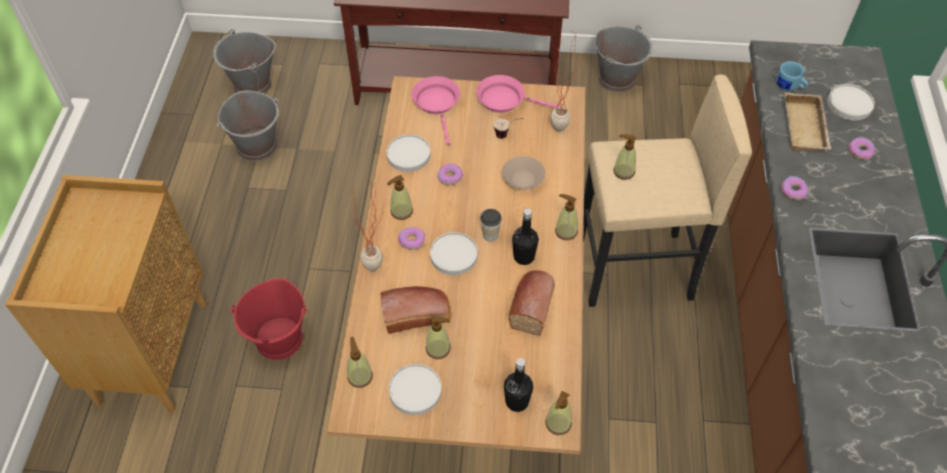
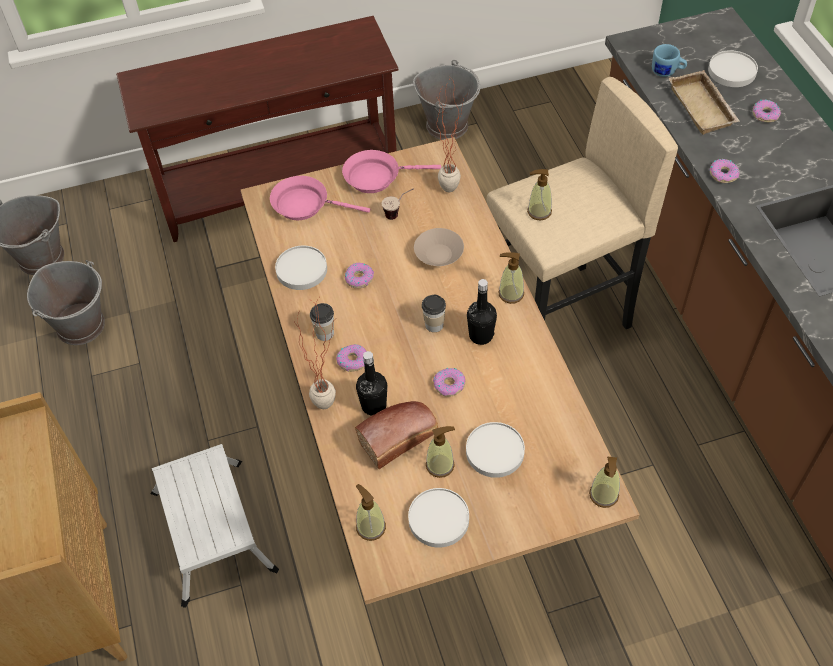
camera: 20 degrees left, 0 degrees up
red bucket [230,278,308,360] -> white step ladder [150,444,279,608]
soap dispenser [387,175,413,220] -> cup [310,303,334,341]
pink frying pan [411,76,460,145] -> pink frying pan turned 45 degrees counterclockwise [270,176,370,220]
white plate [430,232,478,275] -> white plate moved to [466,422,525,478]
black bottle [504,358,533,412] -> black bottle moved to [356,351,387,416]
bread [509,270,555,336] -> none
none -> donut [433,368,465,397]

